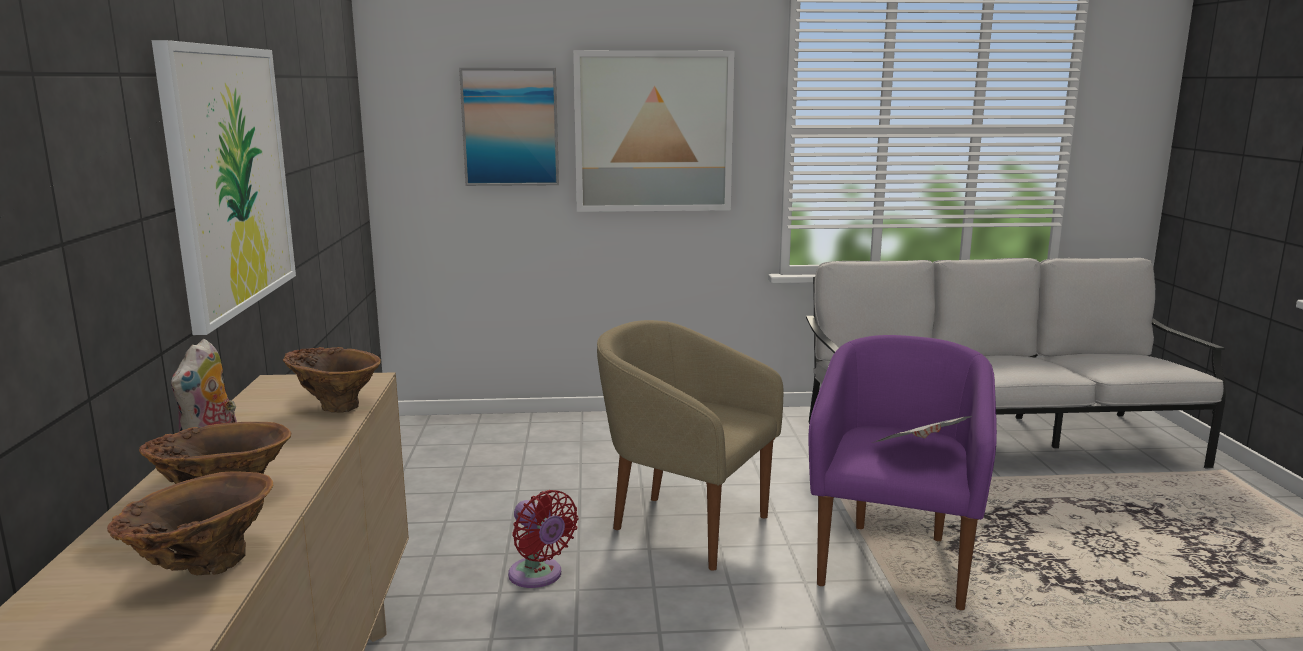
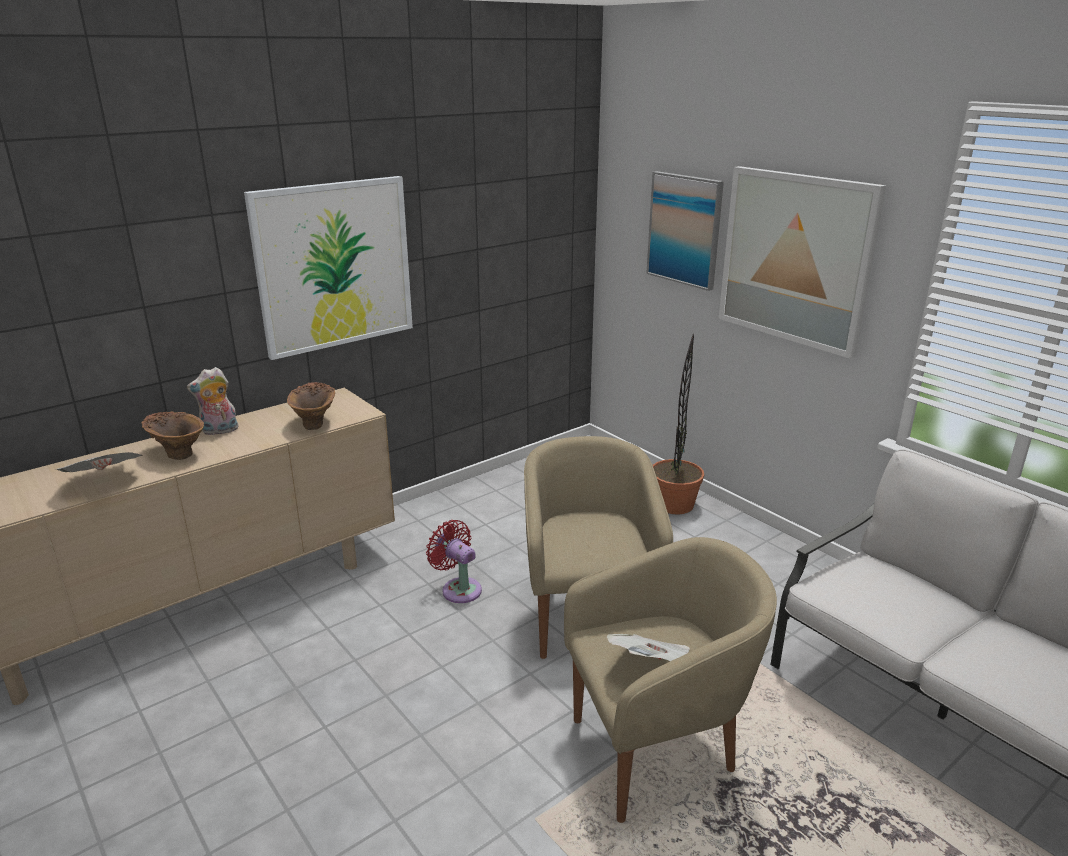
camera: 55 degrees right, 10 degrees up
brown vase [107,471,273,575] -> newspaper [54,452,142,472]
red fan [508,490,578,588] -> red fan turned 120 degrees clockwise [426,520,482,603]
purple armchair [808,335,997,610] -> beige armchair [564,537,777,823]
none -> potted plant [653,334,704,515]

